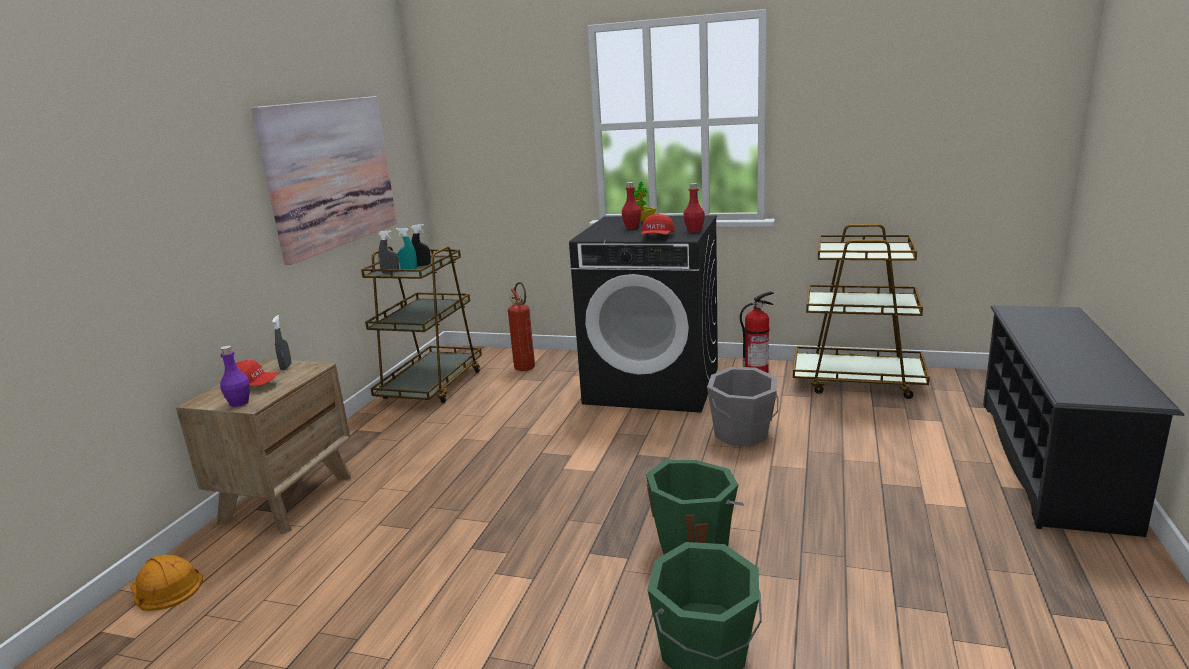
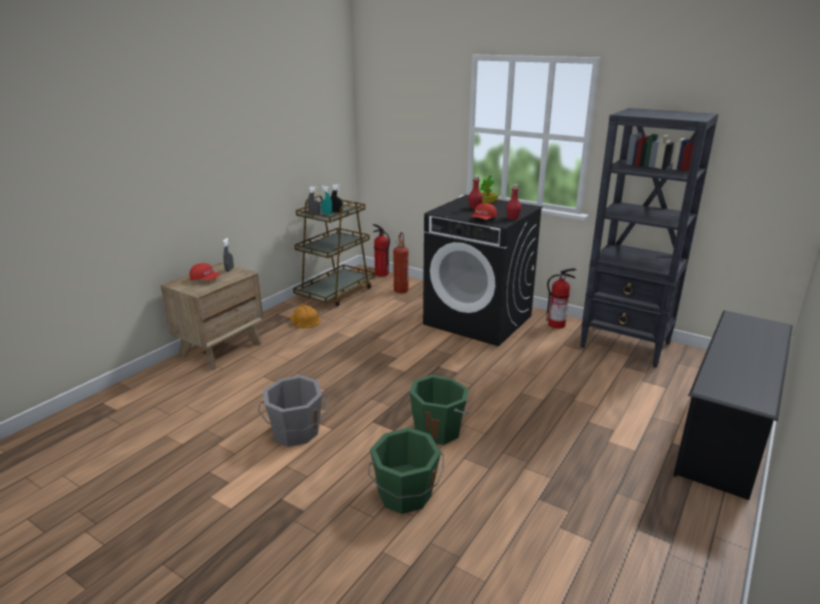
camera: 15 degrees right, 5 degrees up
orange hard hat [130,555,203,611] -> orange hard hat moved to [289,305,321,328]
purple bottle [220,346,250,407] -> none
picture [251,96,397,265] -> none
grey bucket [707,367,778,446] -> grey bucket moved to [258,375,328,447]
brown cart [793,224,930,399] -> black bookcase [580,108,718,368]
none -> fire extinguisher [373,224,390,276]

